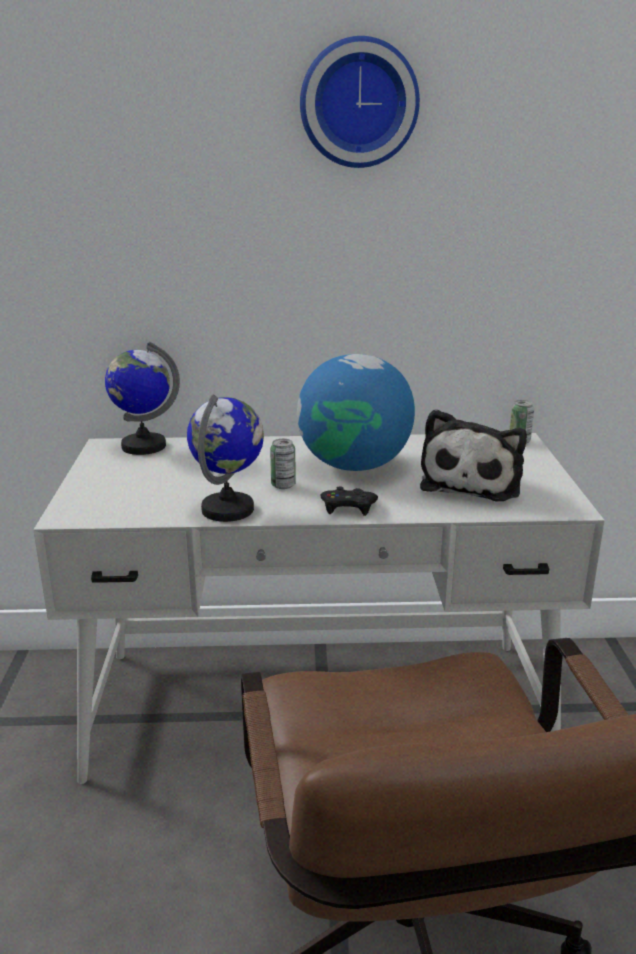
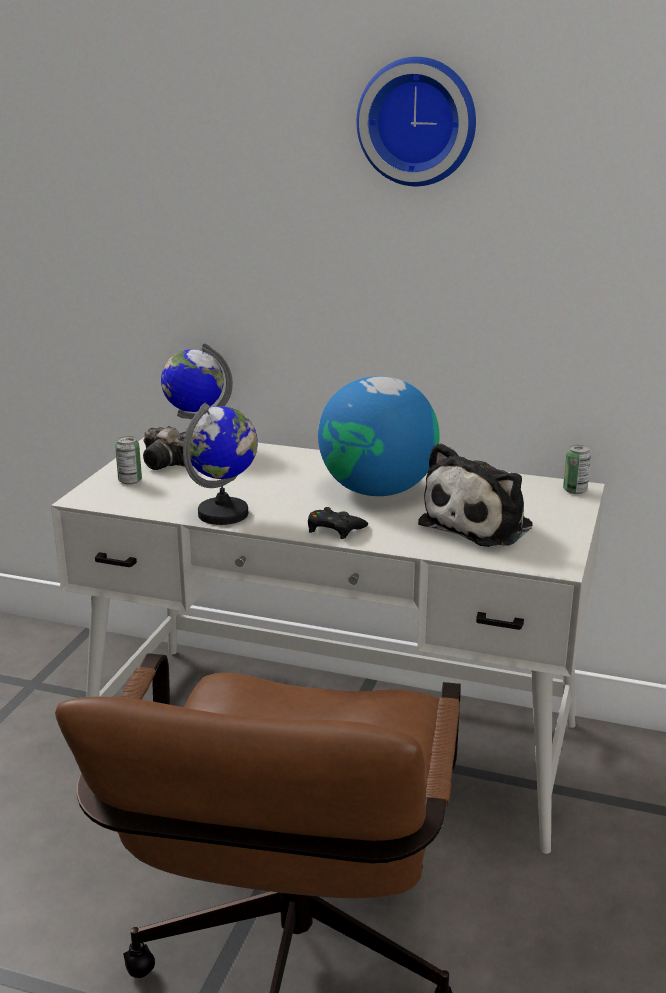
camera: 20 degrees right, 0 degrees up
can [270,439,296,489] -> can moved to [115,436,142,485]
none -> camera [143,426,193,470]

